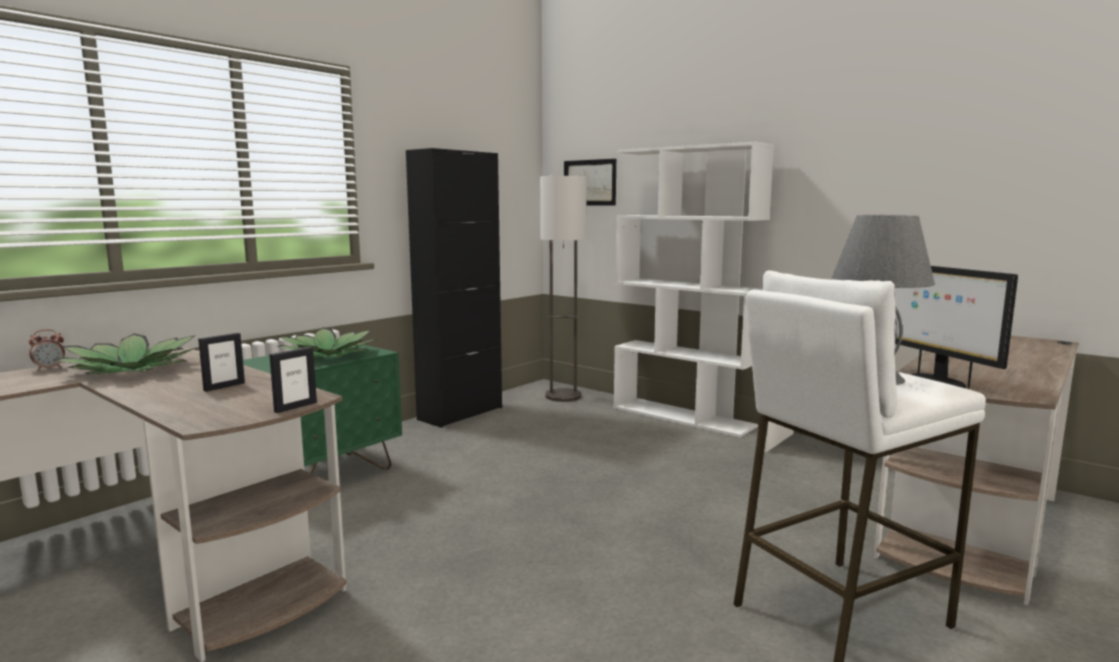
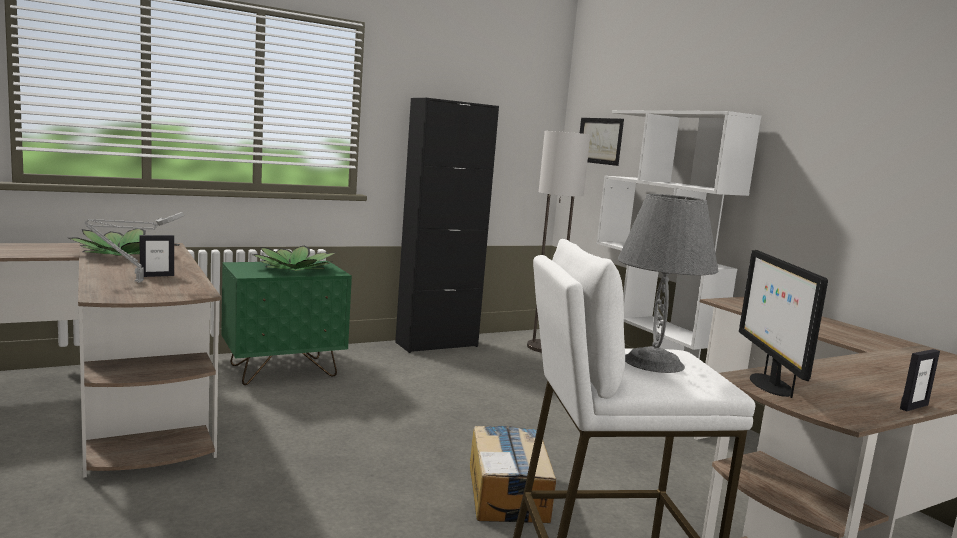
camera: 20 degrees right, 0 degrees up
alarm clock [28,330,65,371] -> none
picture frame [269,347,317,413] -> picture frame moved to [900,349,940,411]
none -> grey table lamp [85,212,184,283]
none -> cardboard box [470,426,556,523]

